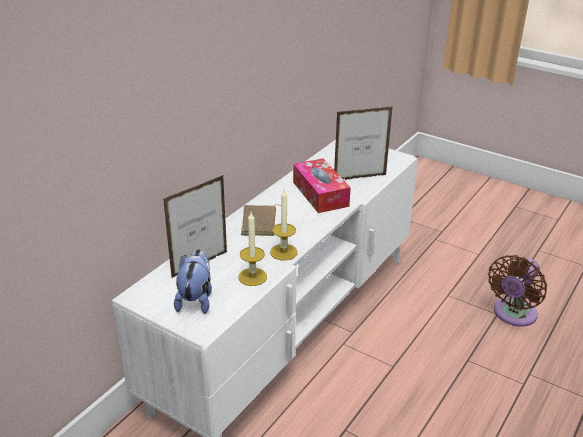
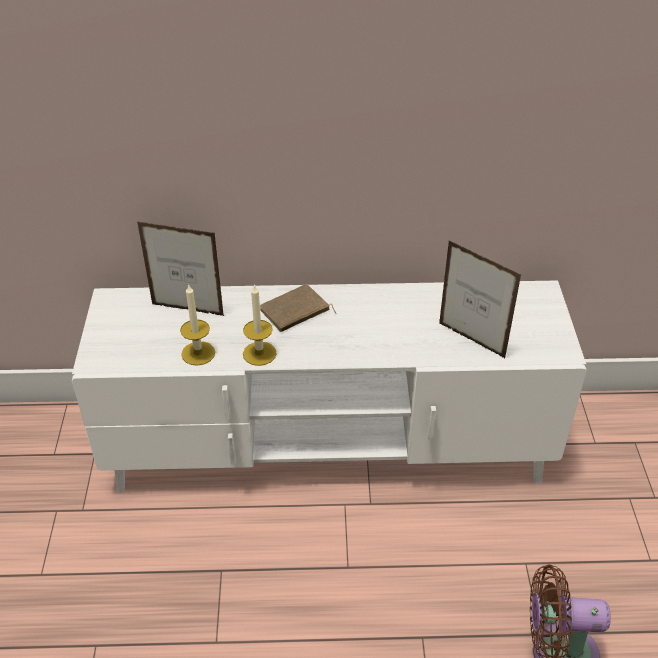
camera: 55 degrees right, 10 degrees up
plush toy [174,249,212,314] -> none
tissue box [293,158,351,213] -> none

